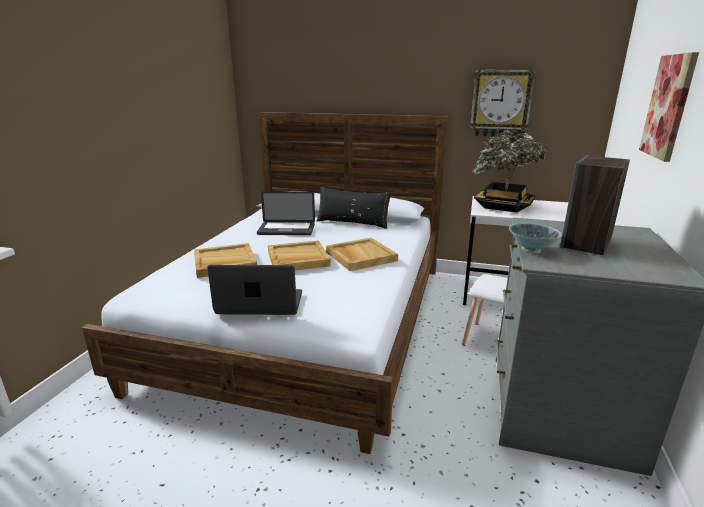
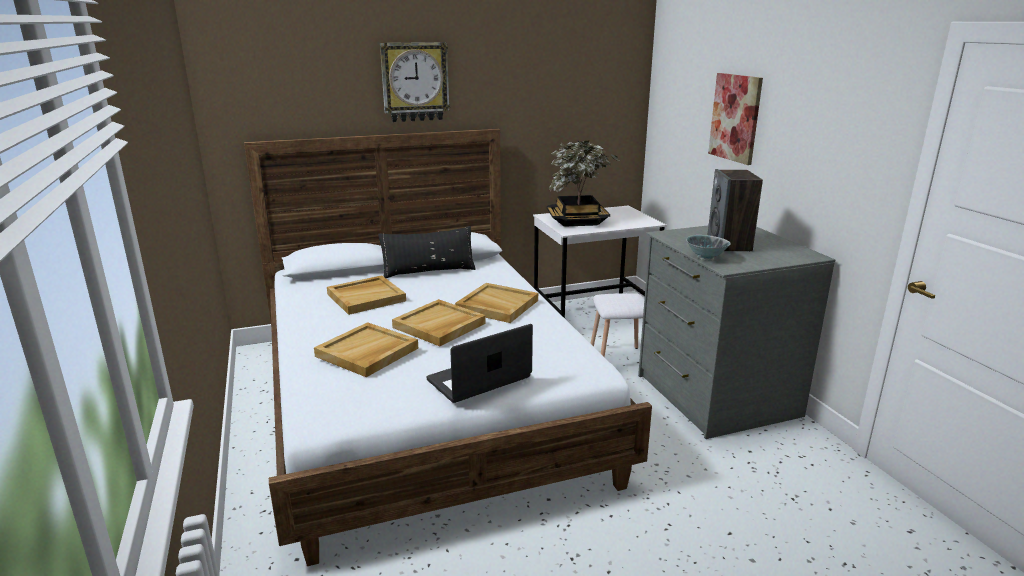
camera: 35 degrees left, 0 degrees up
laptop [257,191,315,235] -> beige tray [327,275,406,315]
wall clock [470,70,536,136] -> wall clock moved to [380,42,450,122]

